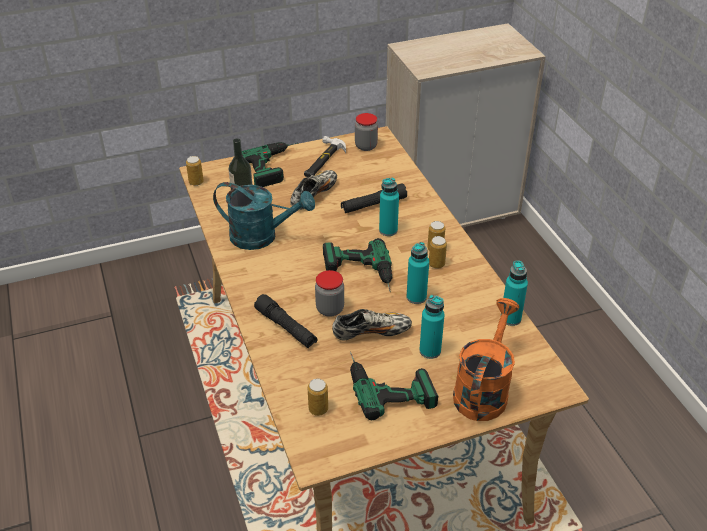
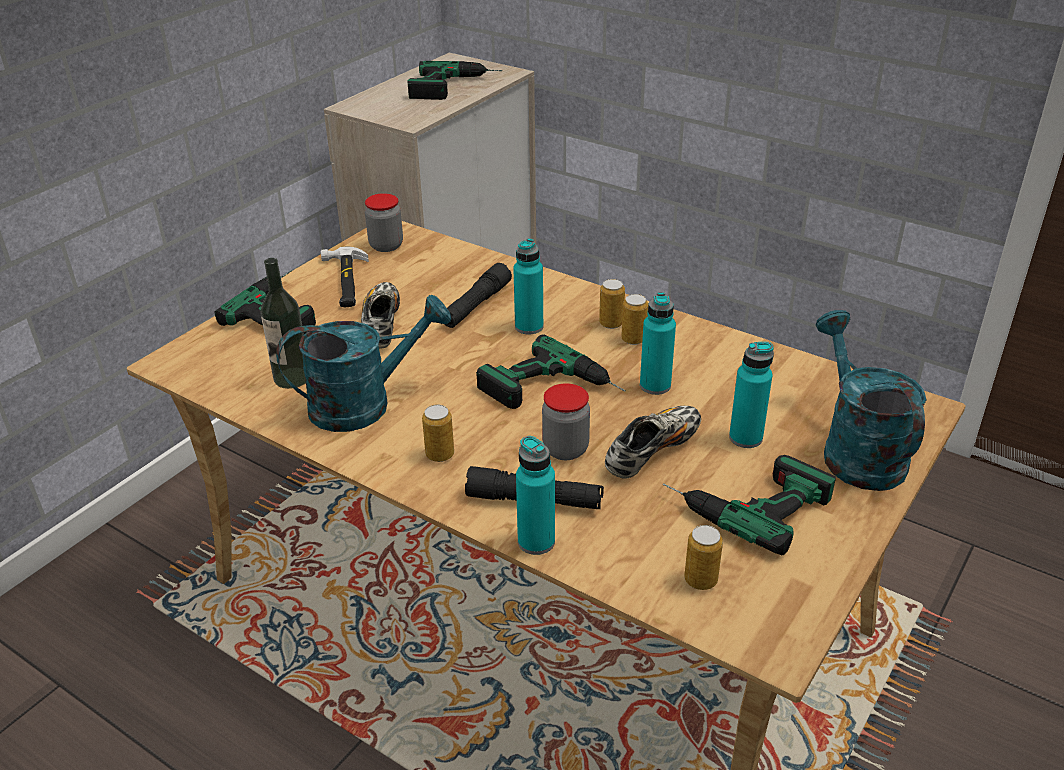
camera: 35 degrees left, 5 degrees down
can [186,156,204,186] -> can moved to [422,405,454,462]
orange watering can [453,298,520,421] -> turquoise watering can [816,310,927,491]
turquoise bottle [501,260,528,326] -> turquoise bottle moved to [516,436,555,555]
none -> power drill [407,61,502,100]

